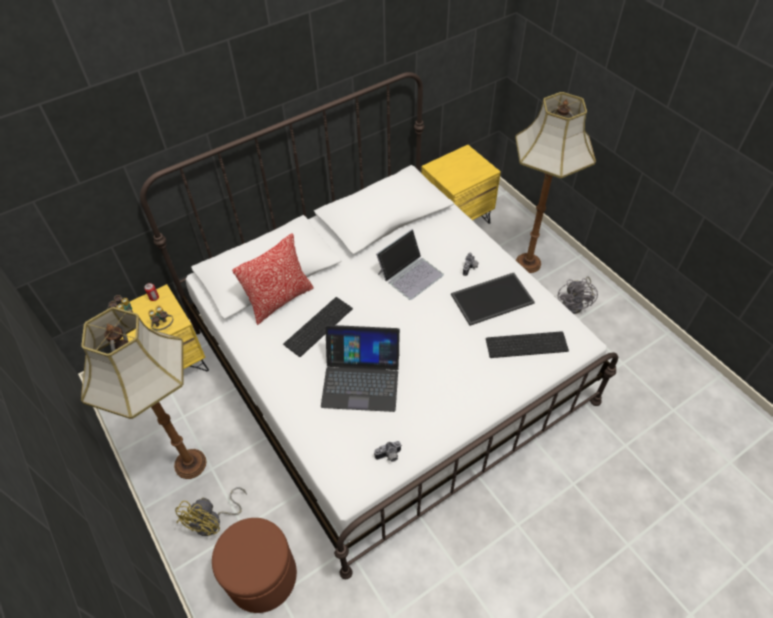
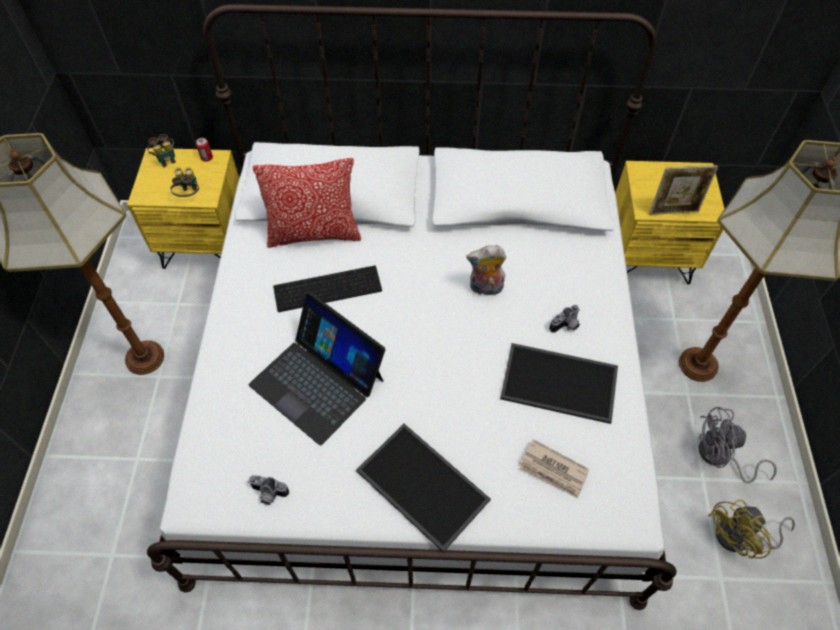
camera: 35 degrees right, 5 degrees up
yellow fan [175,487,247,536] -> yellow fan moved to [708,499,795,559]
brown ottoman [212,518,297,613] -> none
laptop [376,229,444,300] -> plush toy [466,245,507,296]
keyboard [486,331,569,358] -> newspaper [519,439,589,498]
grey fan [558,276,598,314] -> grey fan turned 45 degrees clockwise [699,407,777,483]
none -> tray [356,424,491,553]
none -> picture frame [649,165,718,215]

